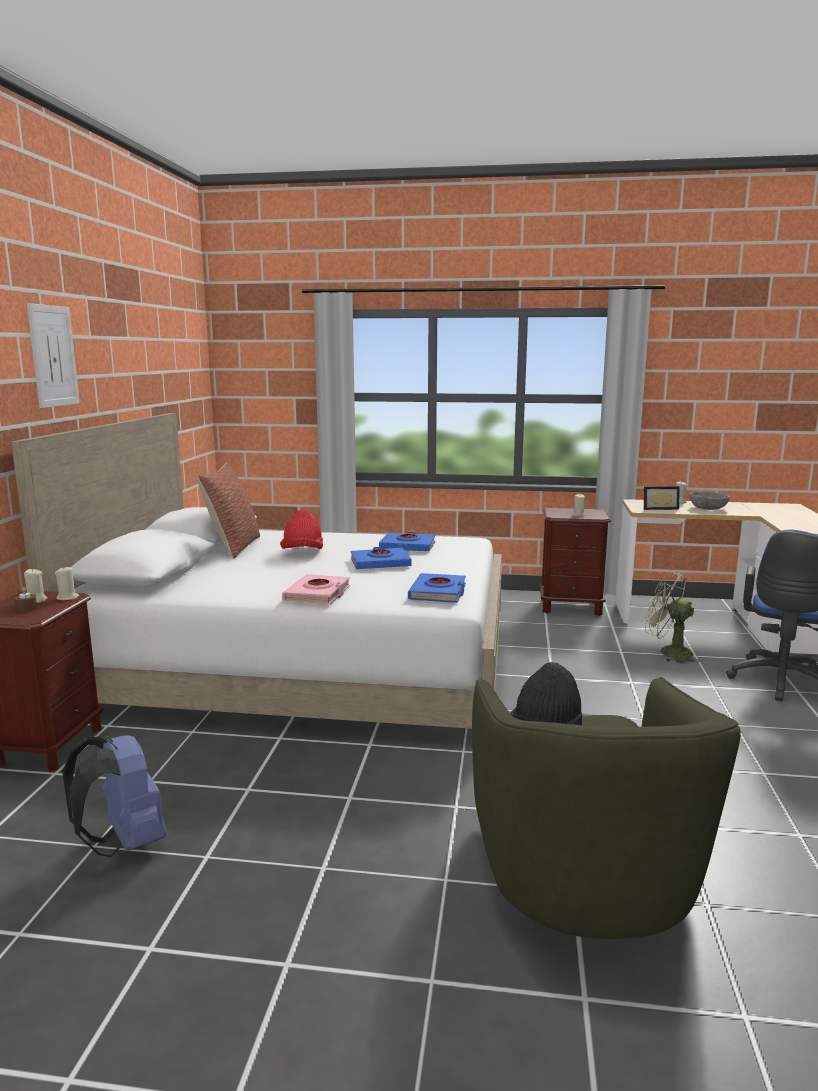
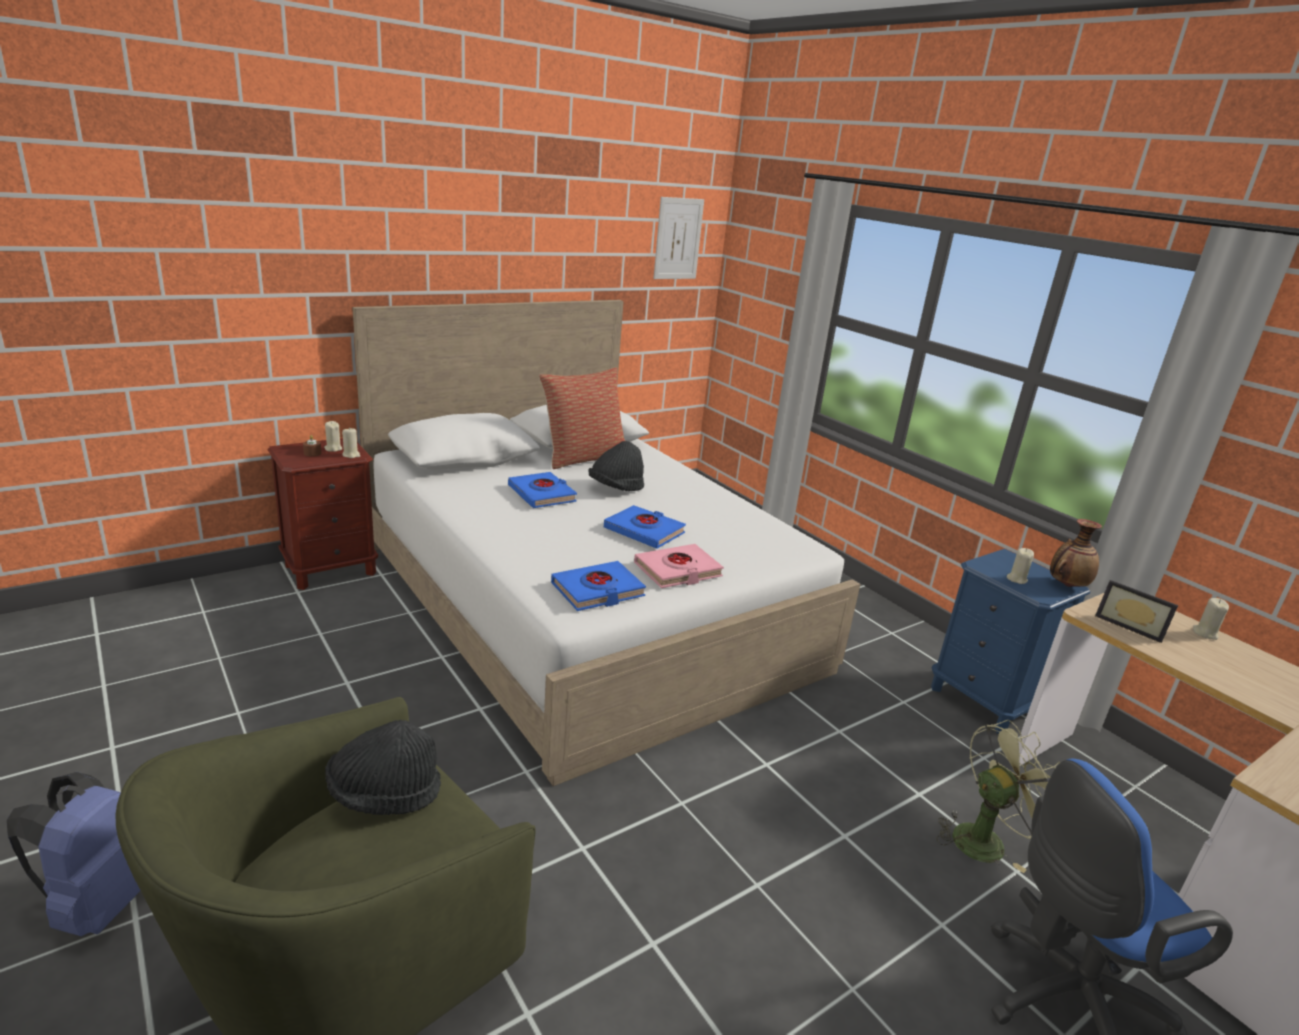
camera: 45 degrees right, 10 degrees up
picture [27,303,80,408] -> picture moved to [653,197,704,279]
blue backpack [62,735,166,857] -> blue backpack moved to [7,772,141,936]
red hat [280,509,323,549] -> black hat [589,441,644,491]
pink book [282,574,350,605] -> pink book moved to [634,544,724,588]
blue book [379,532,435,551] -> blue book moved to [508,472,577,508]
brown nightstand [540,508,611,616] -> blue nightstand [931,549,1090,734]
green fan [645,572,700,663] -> green fan turned 75 degrees clockwise [936,720,1060,873]
grey bowl [689,491,730,510] -> none
none -> vase [1050,519,1102,587]

